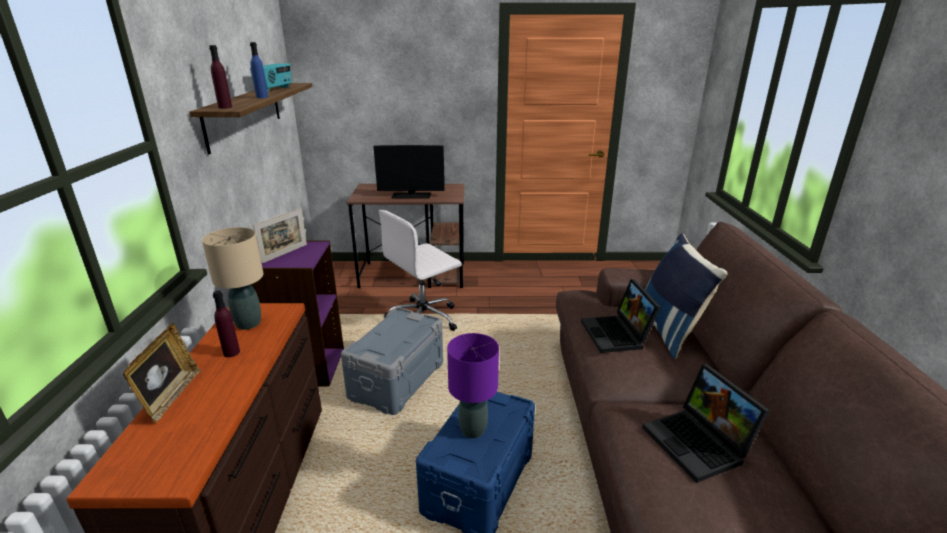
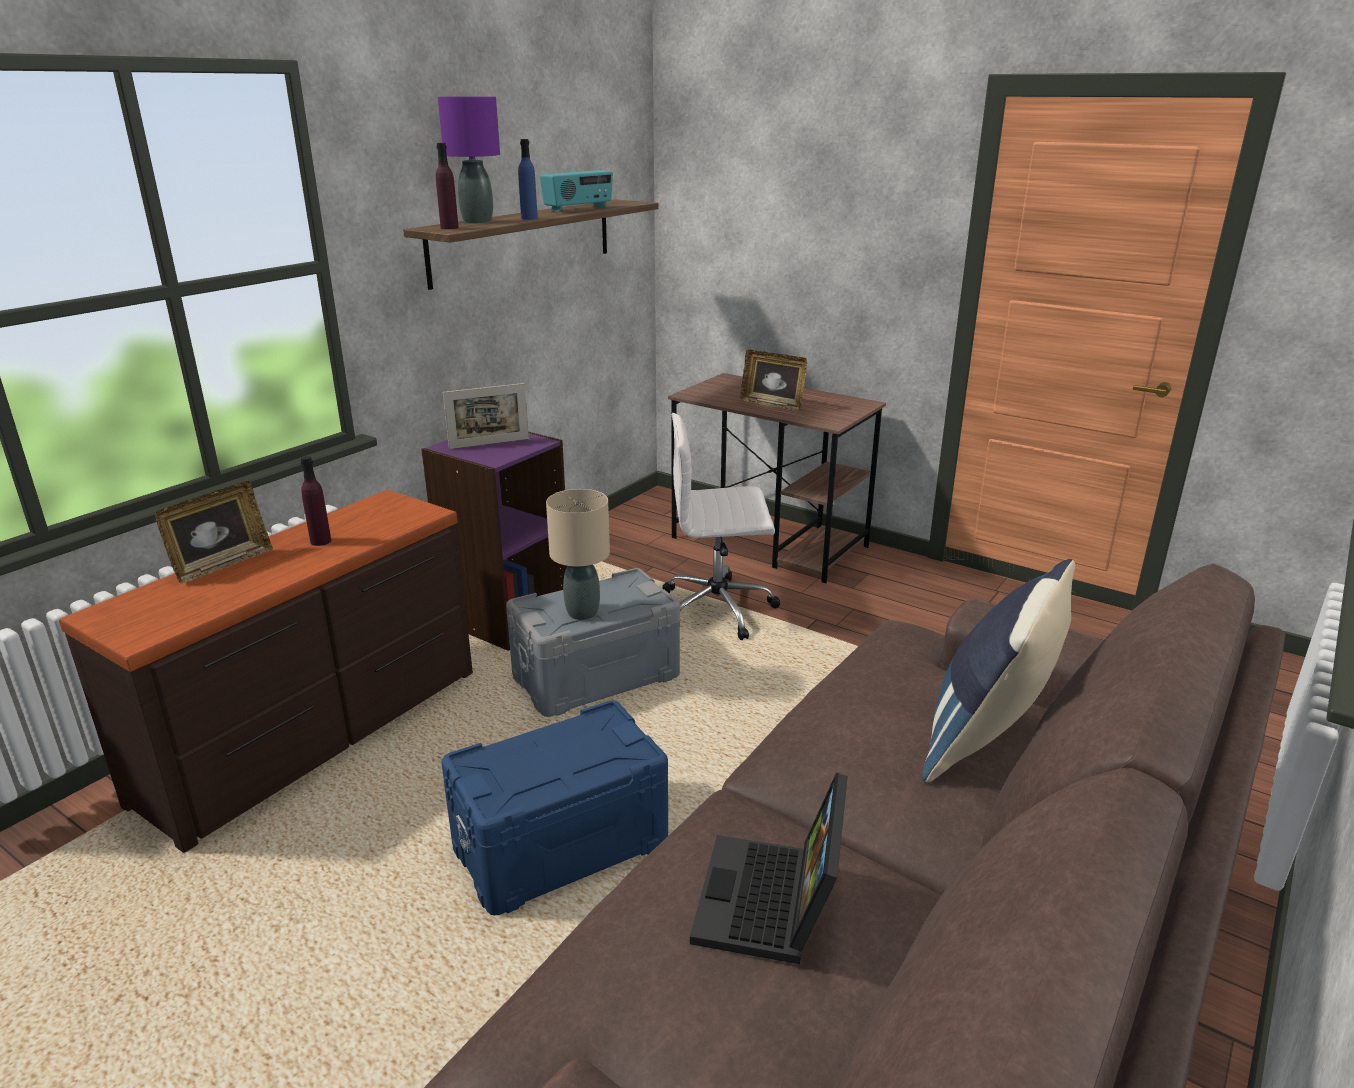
camera: 35 degrees right, 0 degrees up
beige table lamp [202,227,263,330] -> beige table lamp moved to [546,489,610,620]
monitor [373,145,445,198] -> picture frame [740,350,807,412]
purple table lamp [447,333,499,438] -> purple table lamp moved to [438,97,500,224]
laptop [581,279,661,353] -> none

